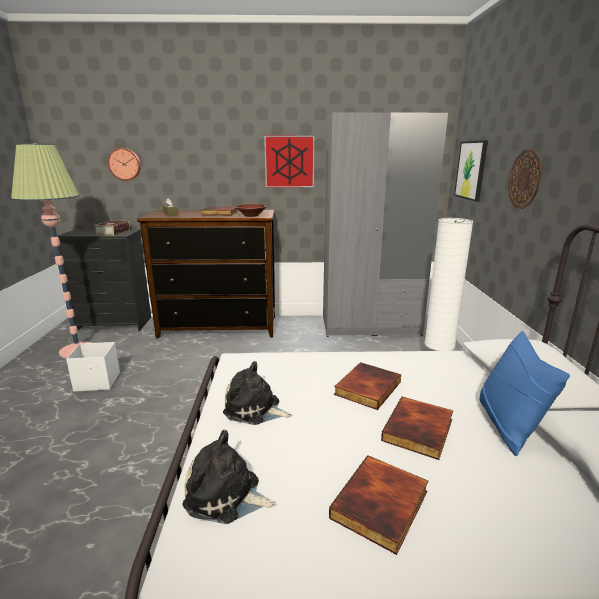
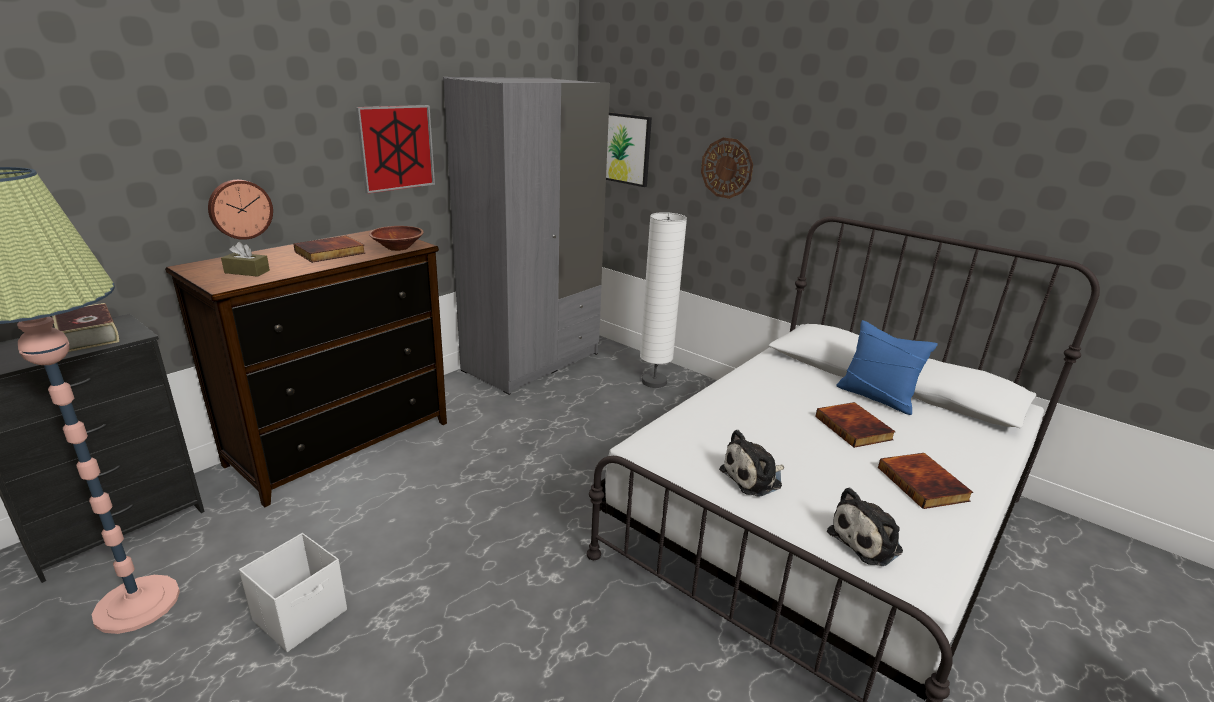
camera: 50 degrees left, 5 degrees up
wall clock [108,148,141,181] -> wall clock moved to [208,180,273,240]
book [334,362,401,410] -> none

